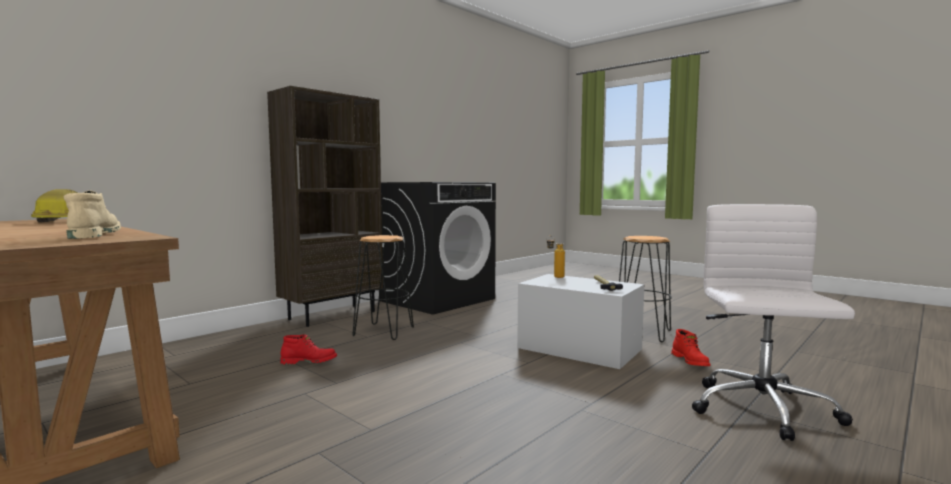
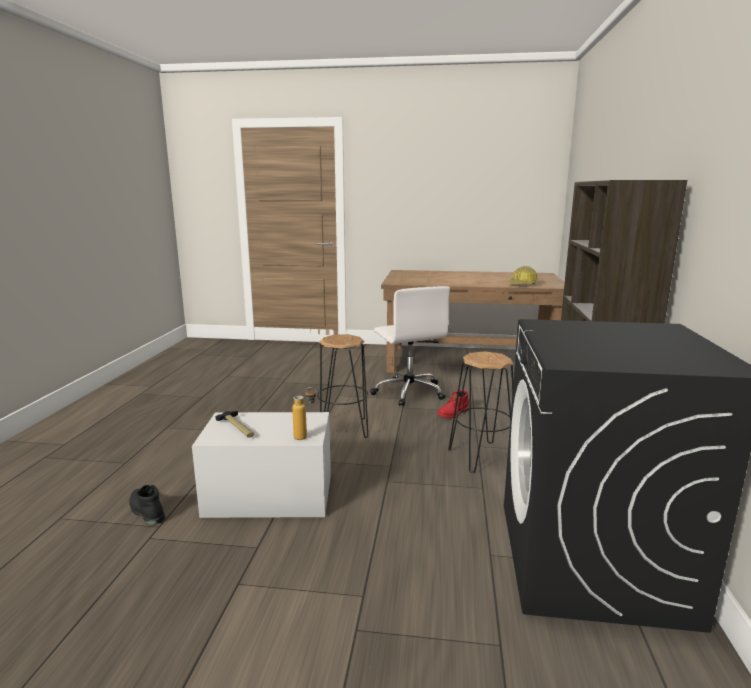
camera: 145 degrees right, 10 degrees up
beige boot [64,191,121,239] -> none
black stool [619,236,672,342] -> black stool moved to [317,334,368,438]
red boot [671,329,711,366] -> black boot [129,485,165,525]
white office chair [692,204,855,441] -> white office chair moved to [370,286,450,406]

